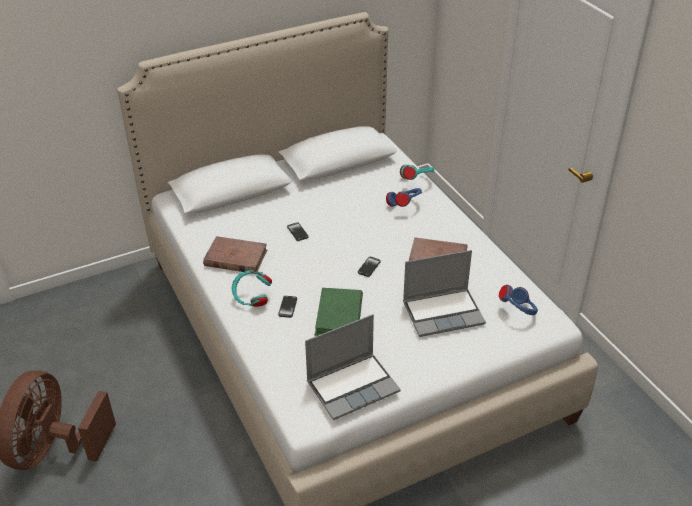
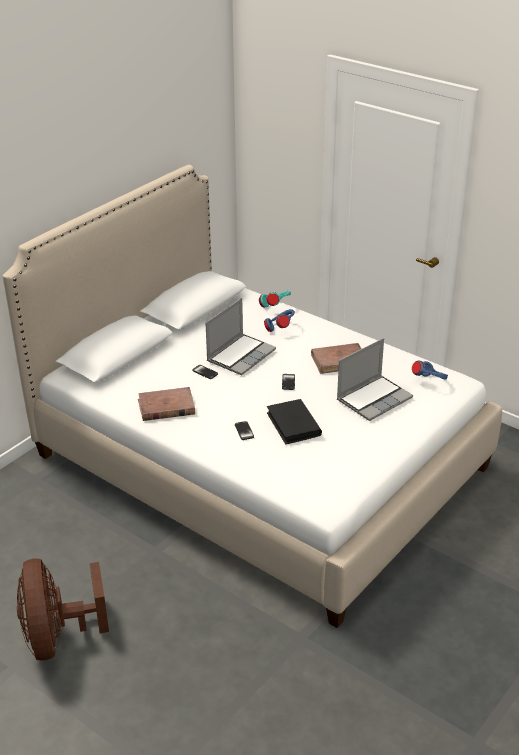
camera: 25 degrees left, 5 degrees down
turquoise headphones [232,270,272,307] -> none
laptop [305,314,401,420] -> laptop moved to [205,298,276,375]
green book [315,288,363,336] -> black book [267,399,322,444]

